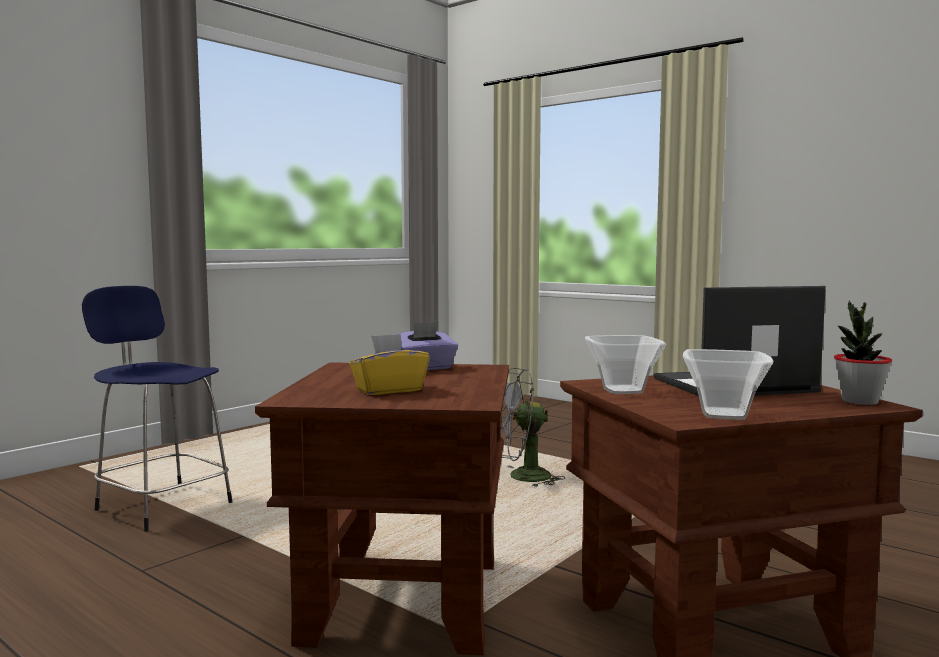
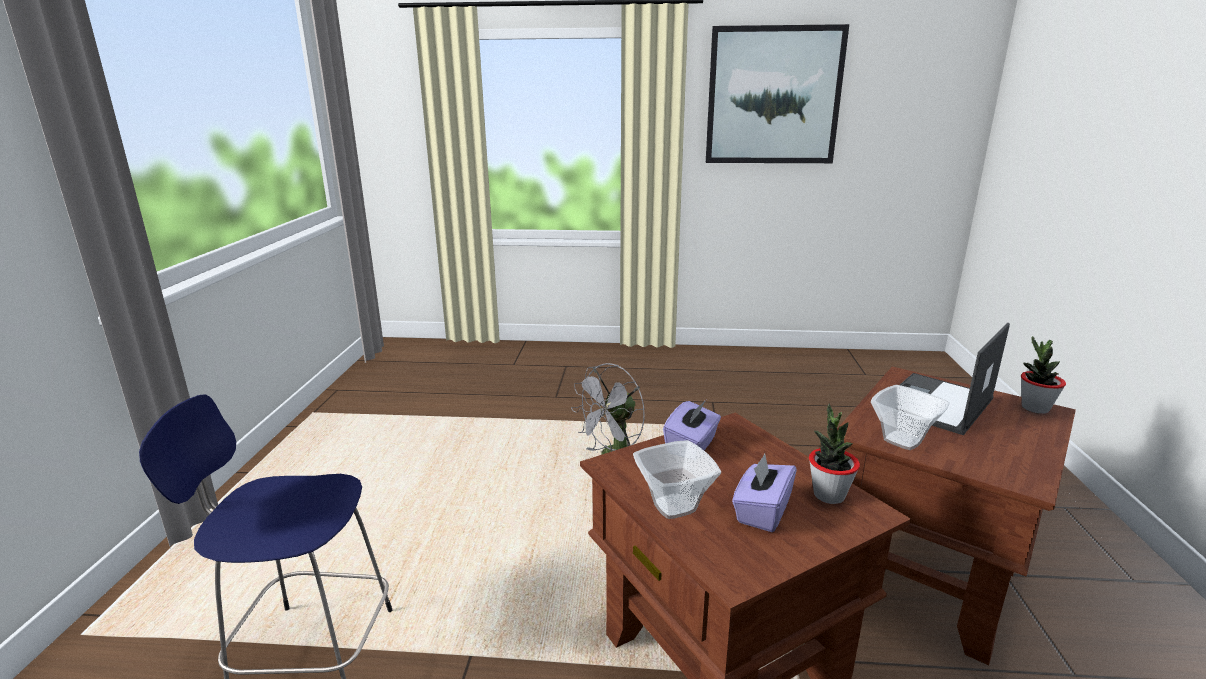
camera: 35 degrees left, 15 degrees up
yellow tissue box [349,334,429,395] -> purple tissue box [732,454,797,532]
bowl [683,349,773,420] -> bowl moved to [633,440,721,519]
none -> picture [706,24,849,163]
none -> potted plant [809,404,860,504]

